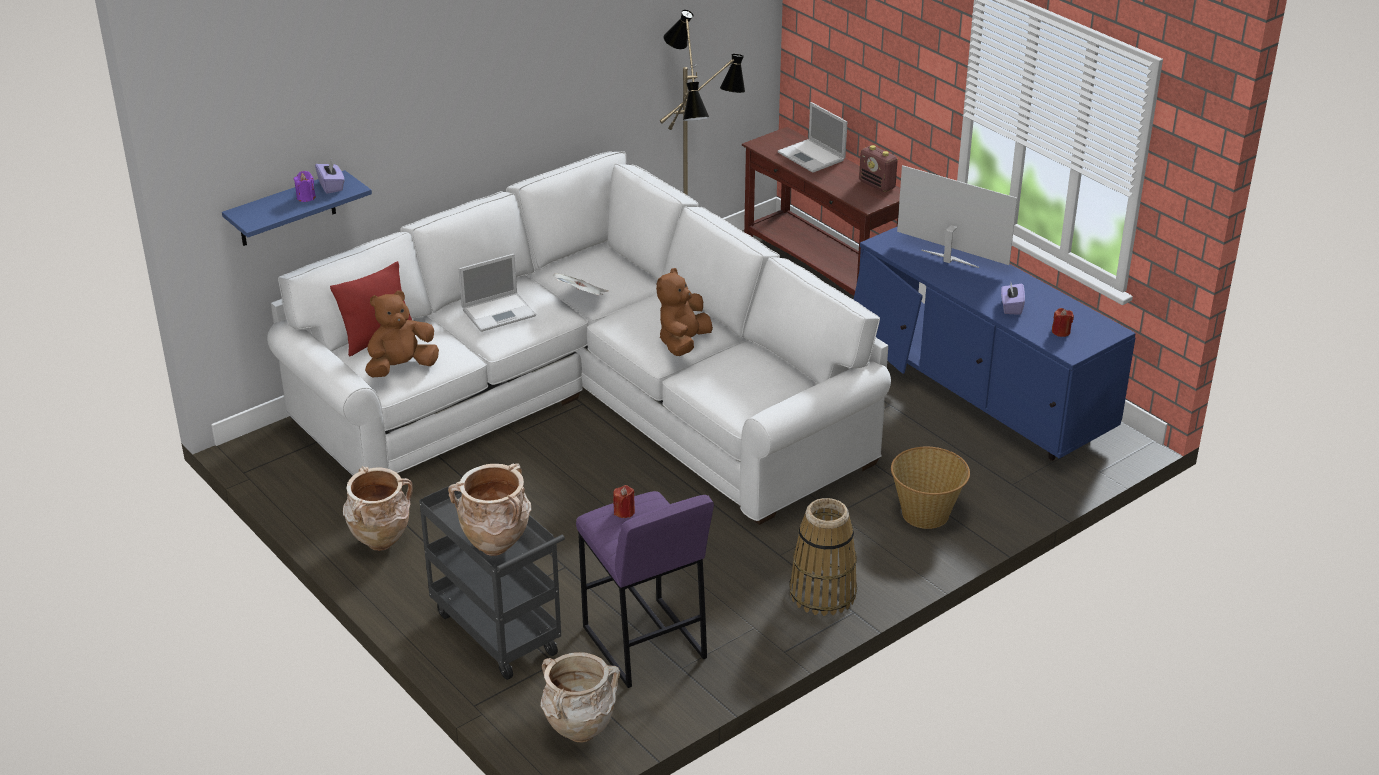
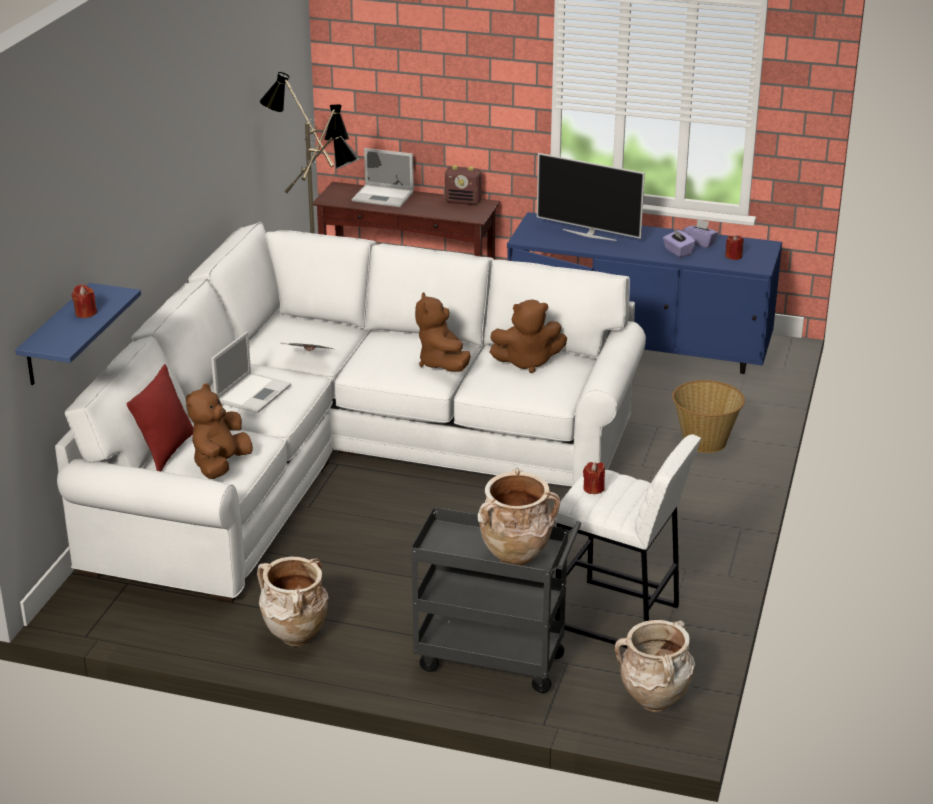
camera: 35 degrees left, 5 degrees down
purple candle [294,171,316,202] -> red candle [72,284,97,318]
purple tissue box [315,160,345,194] -> purple tissue box moved to [684,219,718,248]
purple stool [576,491,714,688] -> white stool [555,434,701,648]
basket [789,498,857,616] -> none
television [897,165,1017,268] -> television turned 150 degrees counterclockwise [537,153,645,241]
none -> brown plush toy [489,299,567,373]

